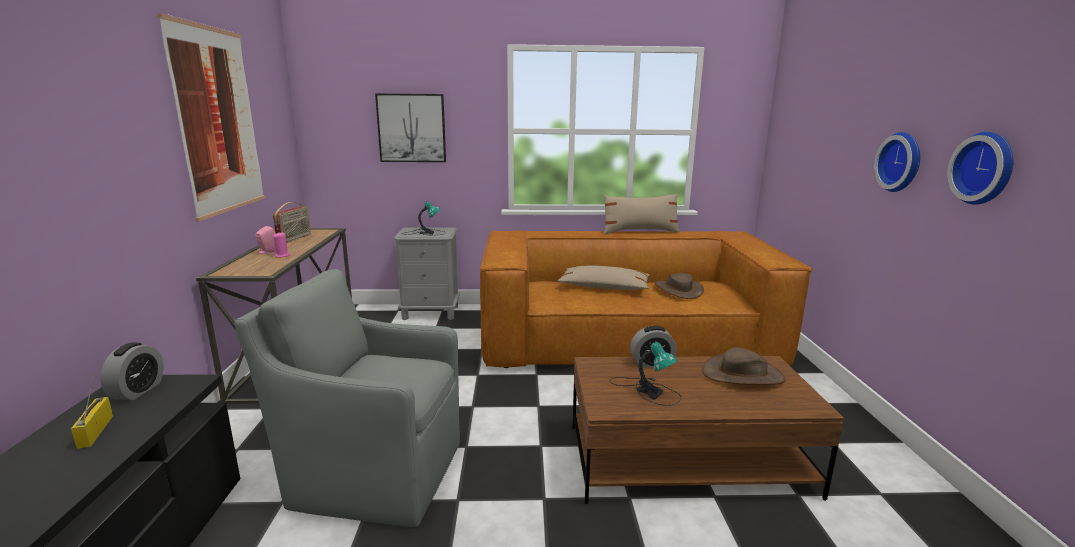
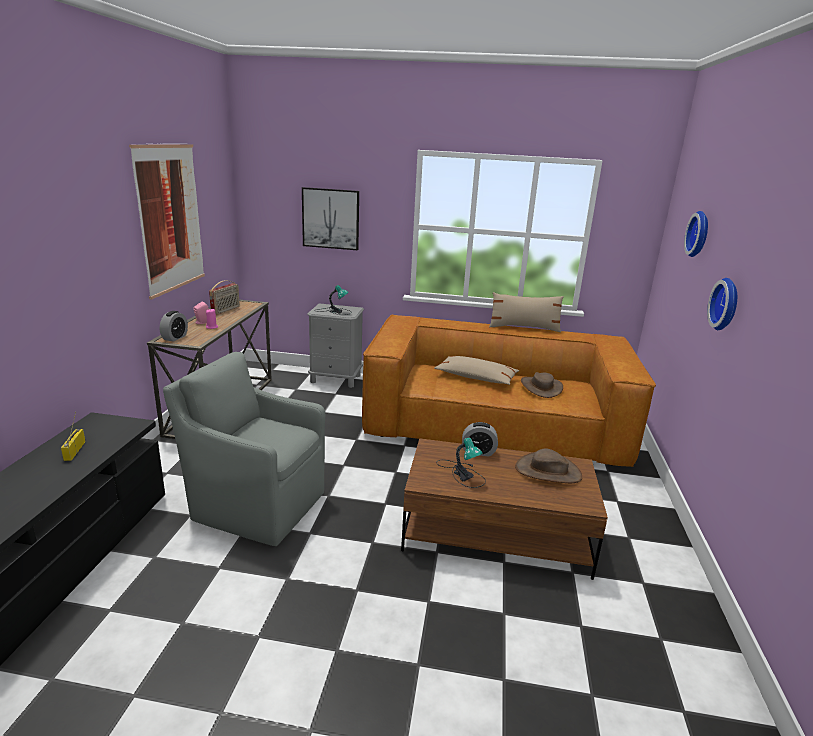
camera: 10 degrees right, 5 degrees up
alarm clock [100,342,164,400] -> alarm clock moved to [160,311,188,342]
wall clock [947,132,1013,205] -> wall clock moved to [684,211,708,257]

